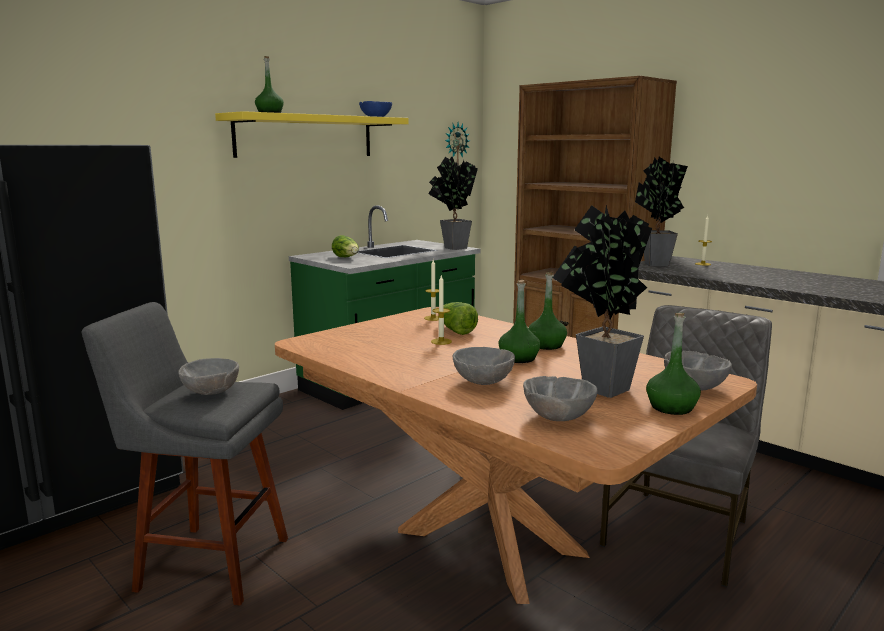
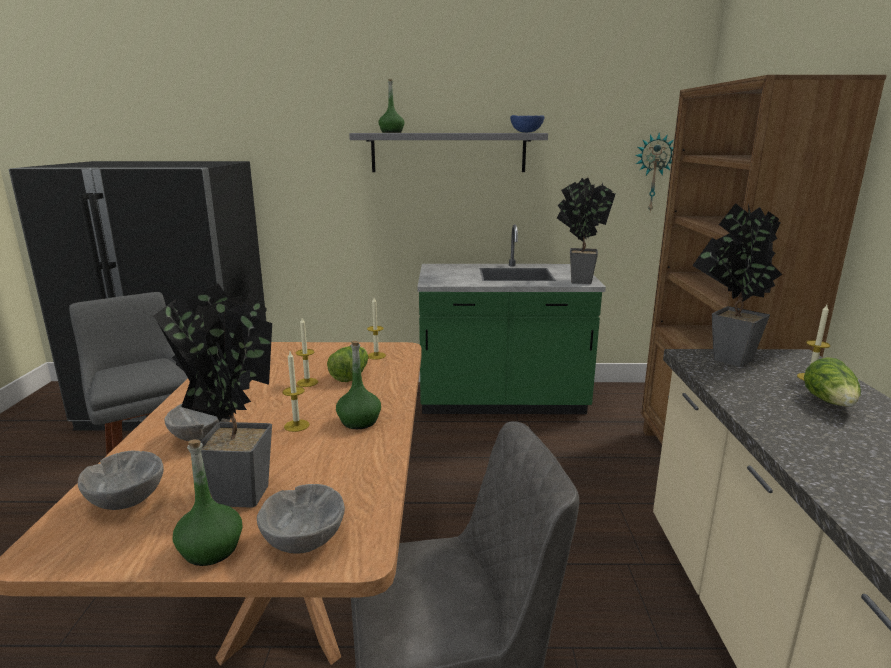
camera: 45 degrees right, 5 degrees up
grey bowl [178,358,239,395] -> none
yellow shelf [215,111,409,158] -> grey shelf [349,133,548,172]
lettuce [332,235,359,257] -> lettuce moved to [804,357,861,407]
green bottle [498,280,541,363] -> candle [283,351,310,432]

